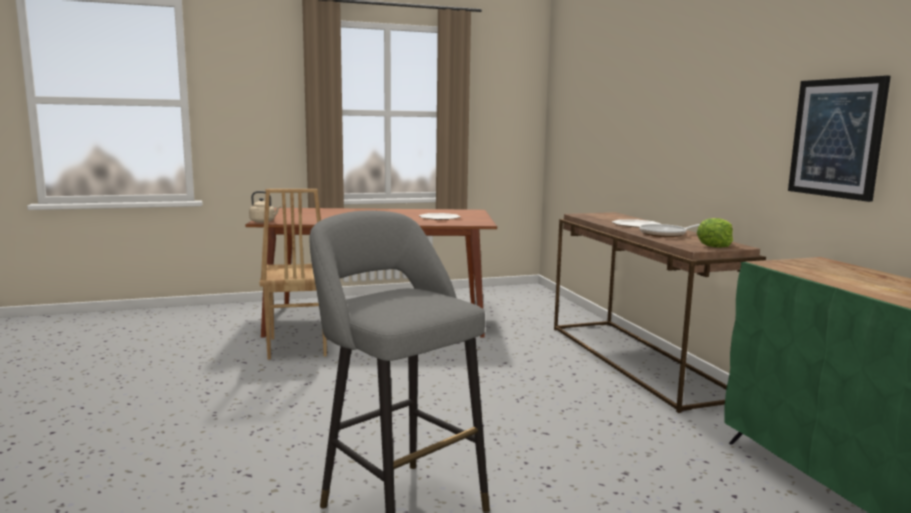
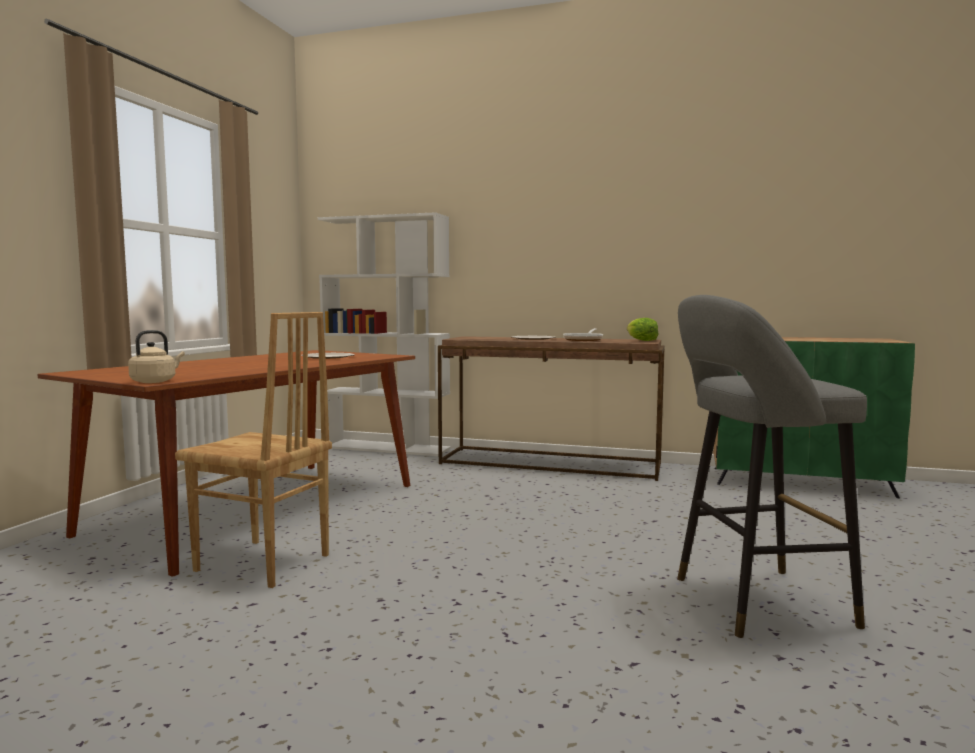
camera: 55 degrees left, 5 degrees down
picture [788,76,891,202] -> none
none -> white bookcase [318,212,451,456]

